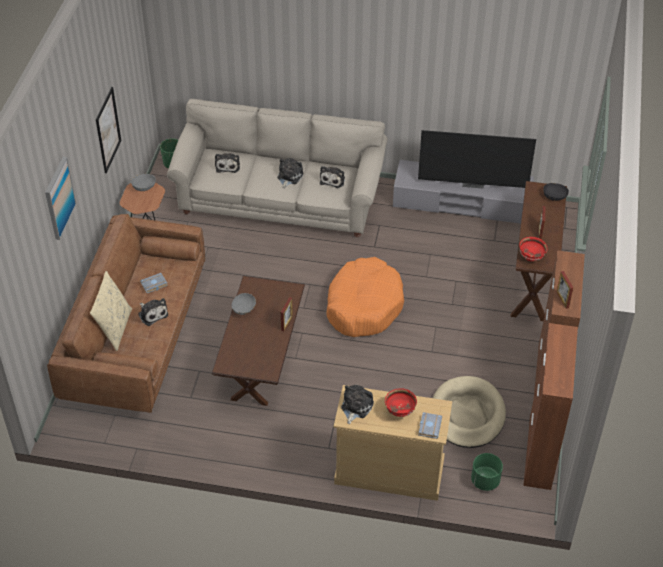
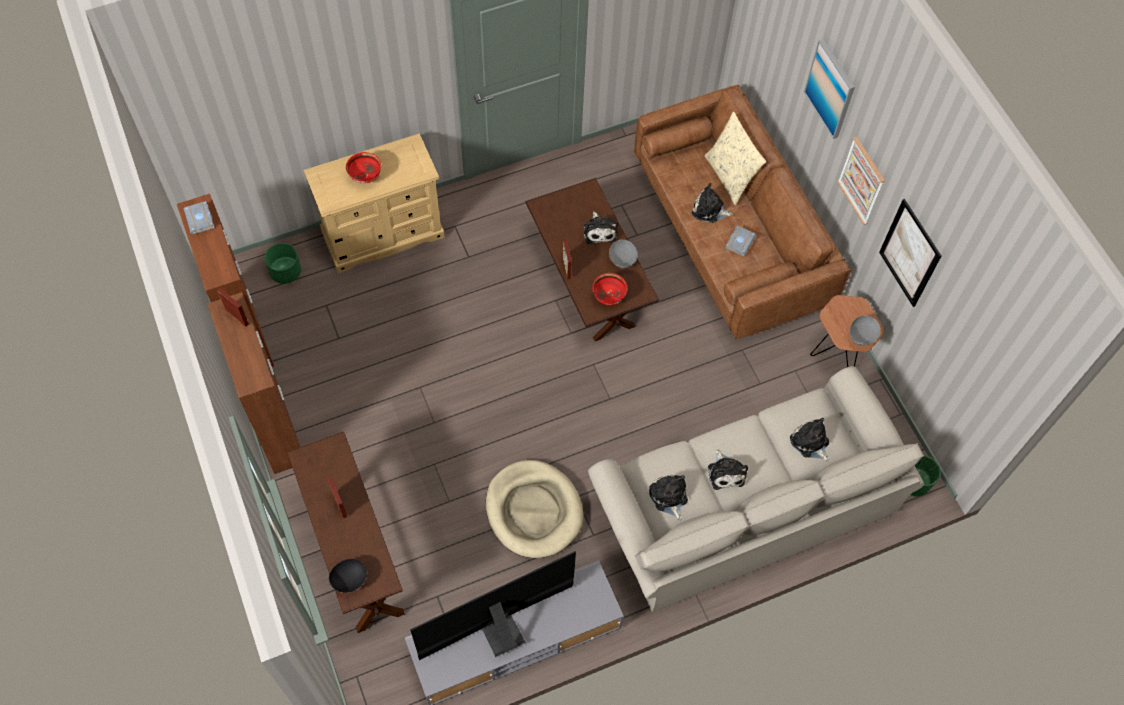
camera: 145 degrees right, 15 degrees up
orange dog bed [326,257,404,337] -> none
plush toy [341,385,374,424] -> plush toy moved to [584,211,618,244]
grey book [418,412,442,439] -> grey book moved to [184,201,214,234]
beige dog bed [433,376,506,448] -> beige dog bed moved to [486,460,583,558]
red bowl [519,237,547,262] -> red bowl moved to [592,273,628,305]
none -> picture [837,136,885,225]

